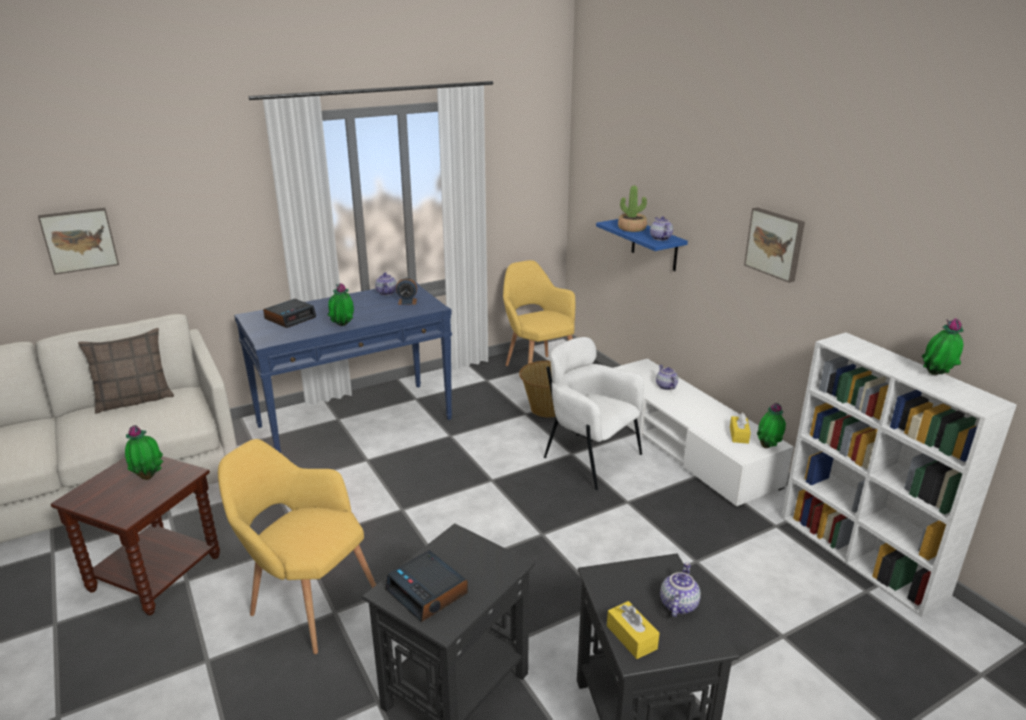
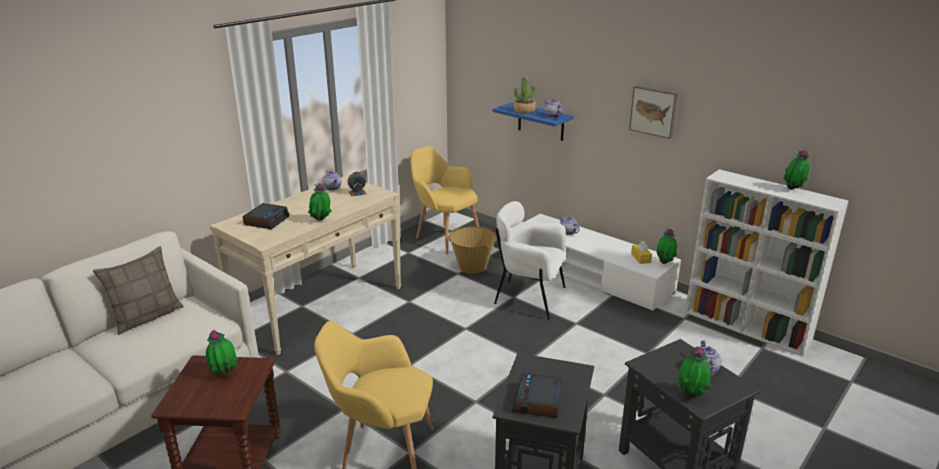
camera: 20 degrees left, 0 degrees up
picture [38,208,119,275] -> none
blue console table [234,281,452,453] -> beige console table [210,175,401,355]
alarm clock [386,550,468,622] -> alarm clock turned 75 degrees clockwise [512,373,562,418]
yellow tissue box [607,601,659,659] -> potted plant [677,347,711,398]

